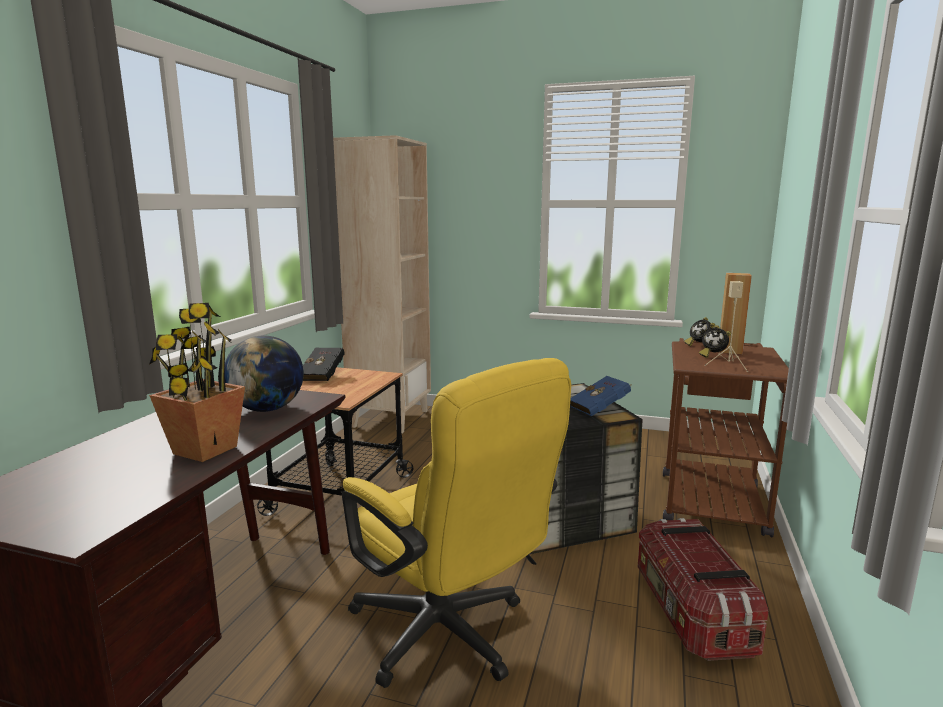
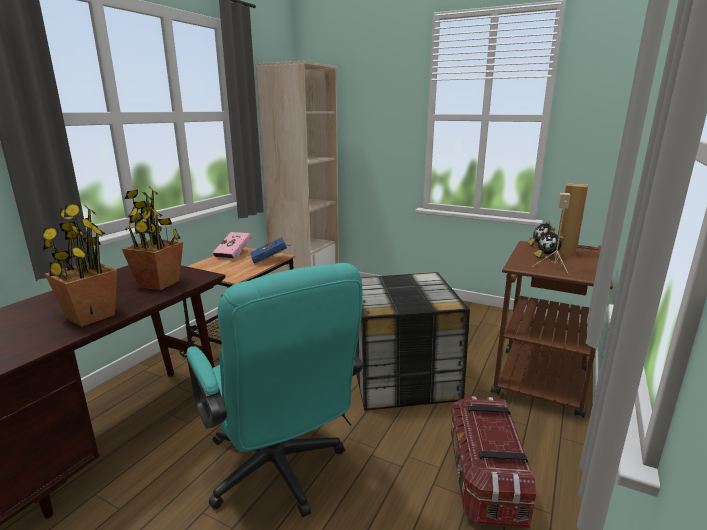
camera: 10 degrees right, 5 degrees up
globe [224,336,304,412] -> potted plant [122,186,183,290]
black book [303,347,345,381] -> pink book [212,232,252,259]
yellow office chair [342,358,571,688] -> turquoise office chair [186,263,363,517]
blue book [570,376,631,416] -> blue book moved to [251,237,291,264]

